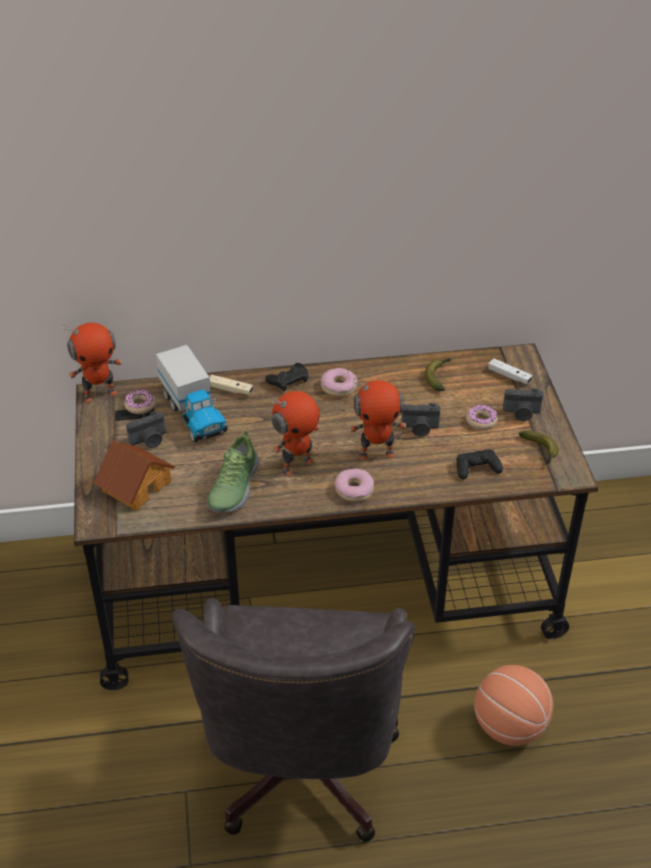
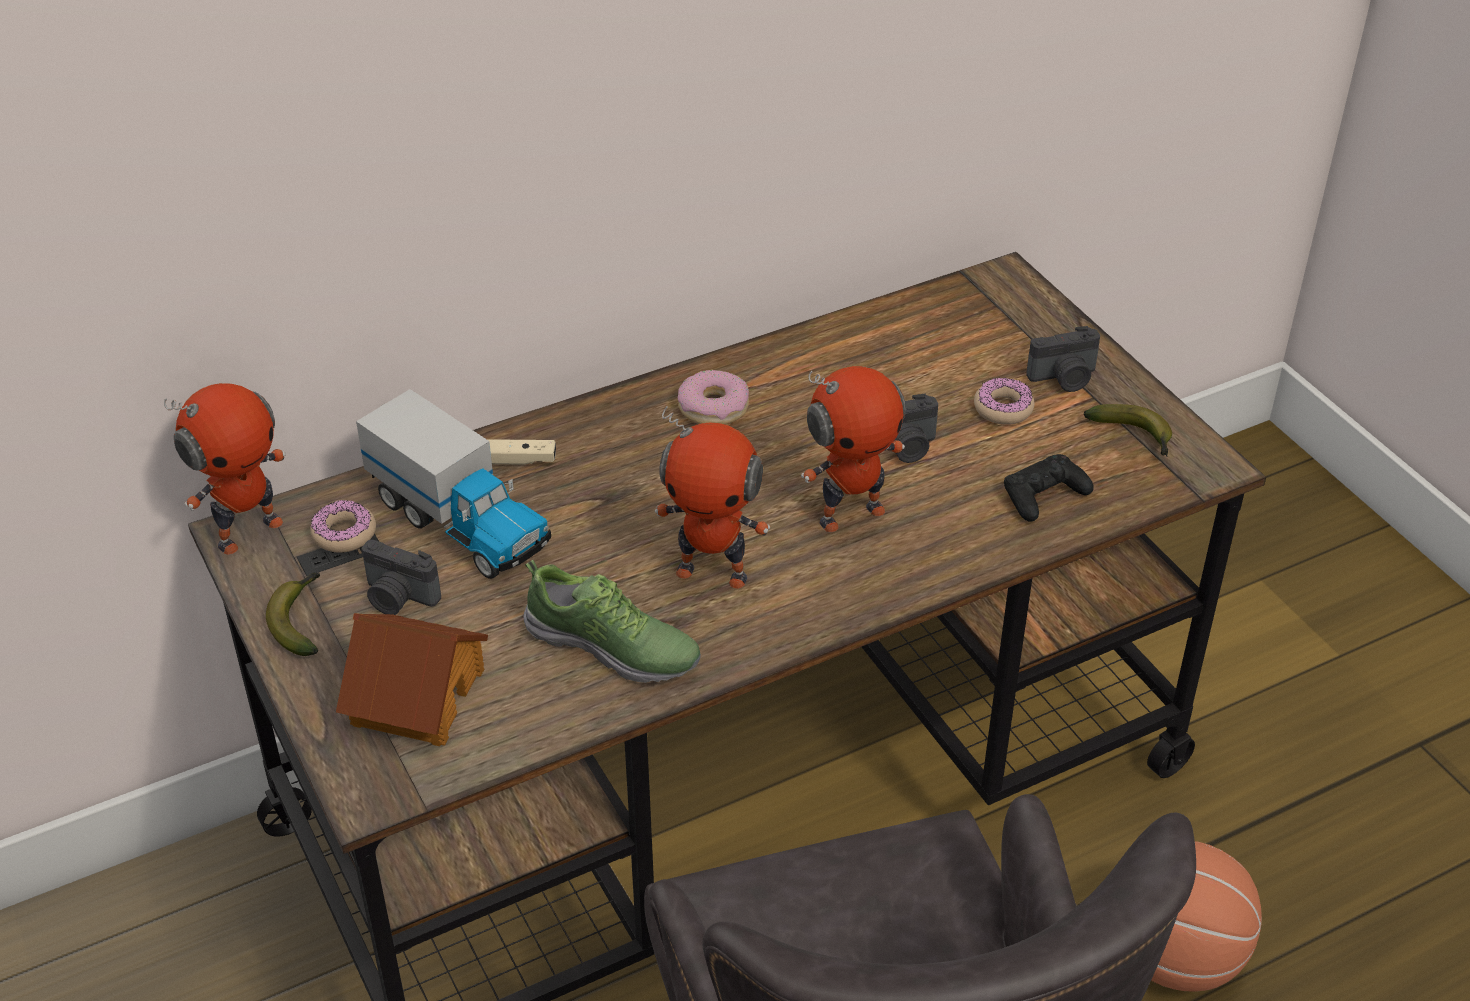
camera: 20 degrees left, 0 degrees up
camera [126,411,166,448] -> camera turned 75 degrees clockwise [362,539,441,615]
shoe [207,430,259,513] -> shoe turned 60 degrees counterclockwise [524,560,701,683]
black game controller [265,363,308,391] -> none
toy robot [271,391,320,476] -> toy robot turned 75 degrees clockwise [655,406,770,589]
donut [334,469,374,502] -> none
banana [425,358,451,391] -> banana moved to [266,572,320,656]
white game controller [488,359,532,384] -> none

